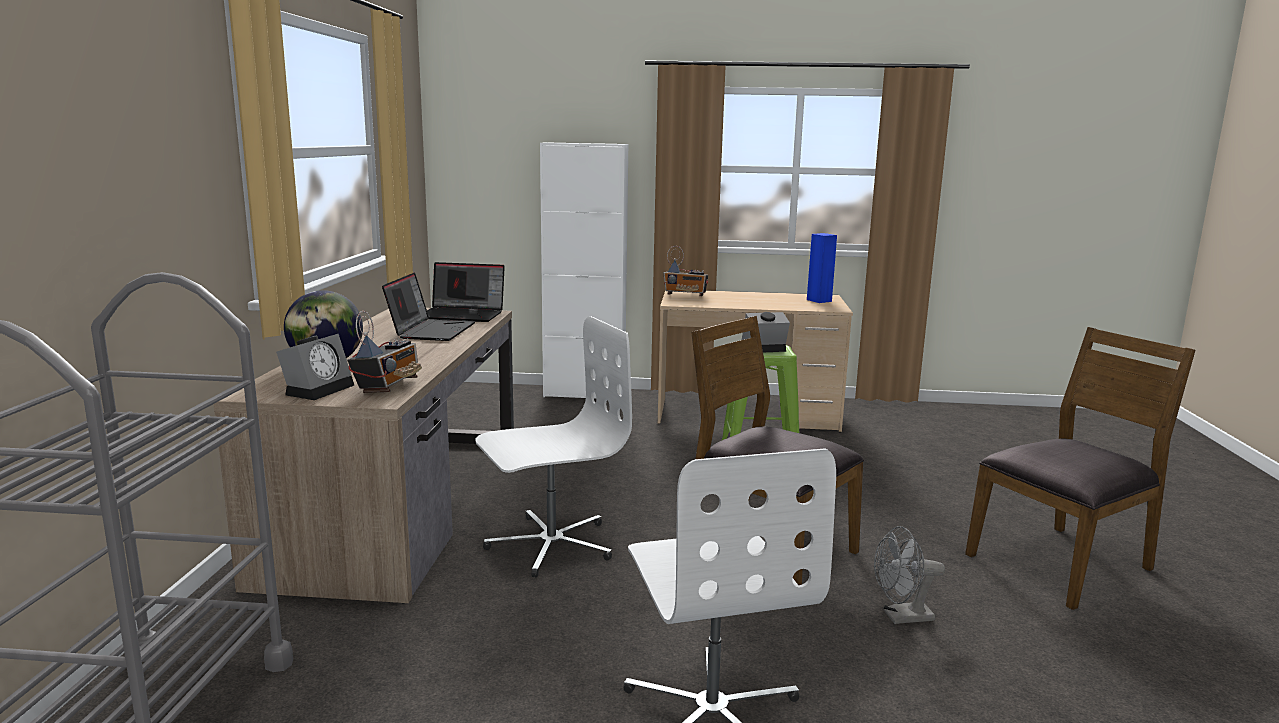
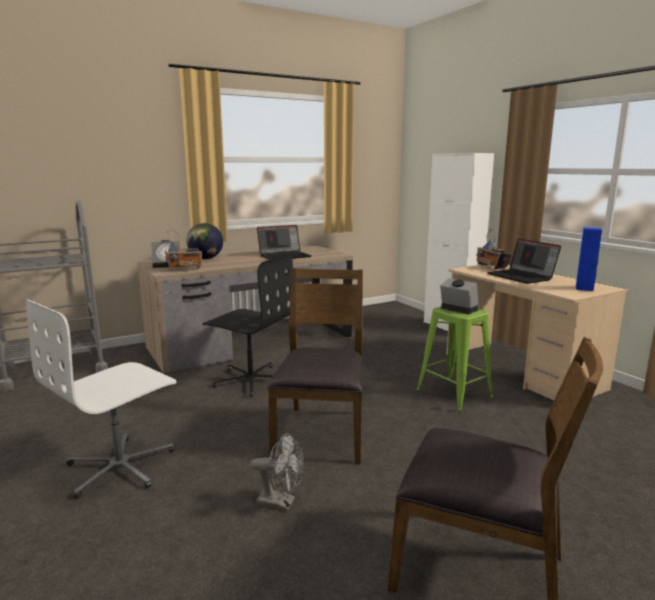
camera: 55 degrees right, 0 degrees up
laptop [427,262,505,322] -> laptop moved to [487,239,561,284]
white office chair [475,316,632,577] -> black office chair [202,254,293,397]
grey fan [874,526,945,624] -> grey fan turned 150 degrees clockwise [251,433,304,511]

